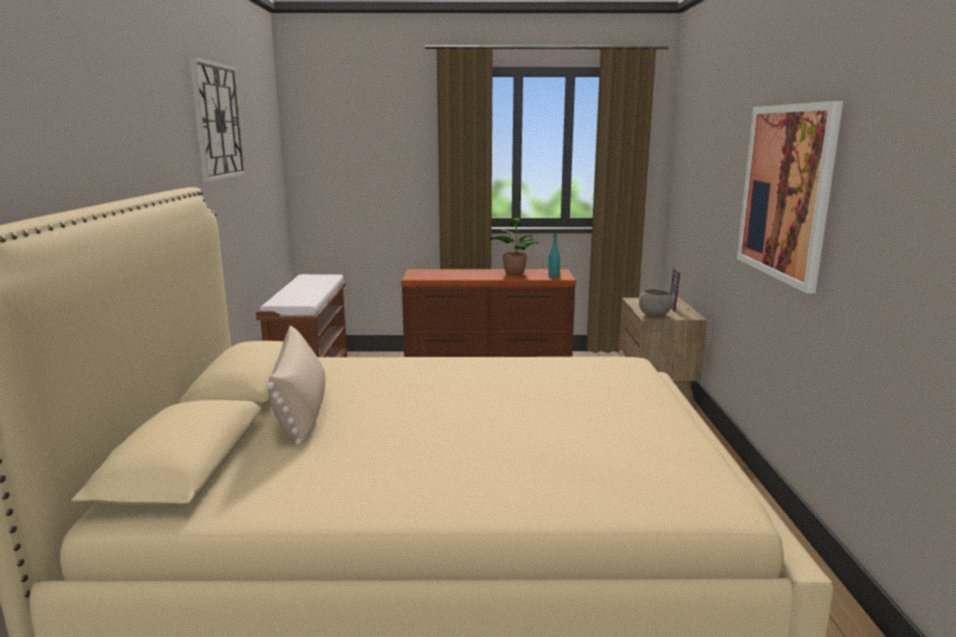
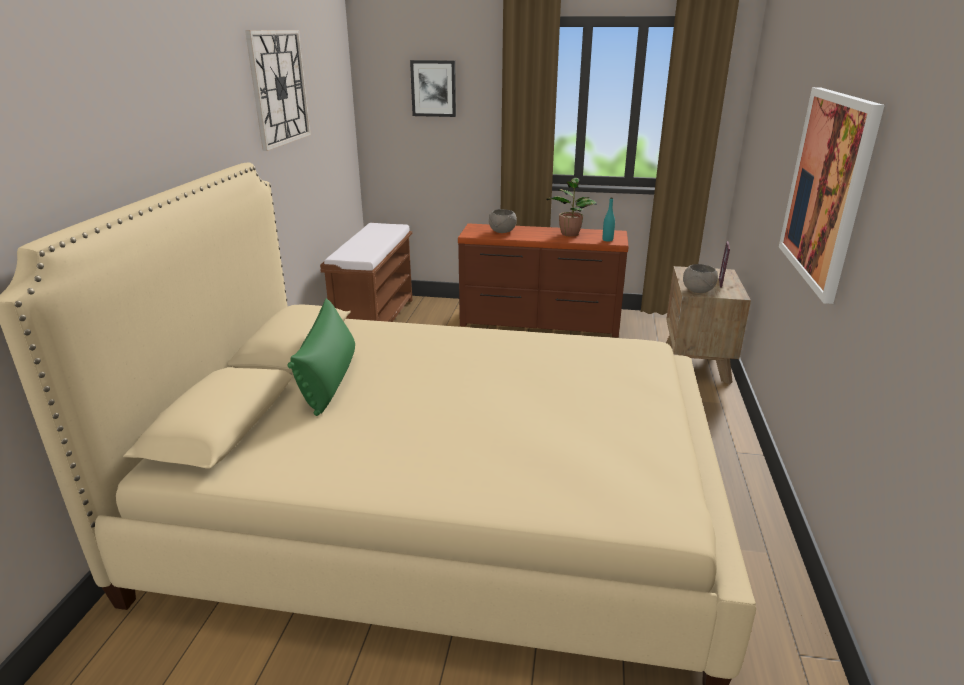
camera: 10 degrees right, 10 degrees up
beige pillow [267,325,325,445] -> green pillow [288,299,355,416]
none -> picture [410,60,456,117]
none -> grey bowl [489,209,517,233]

